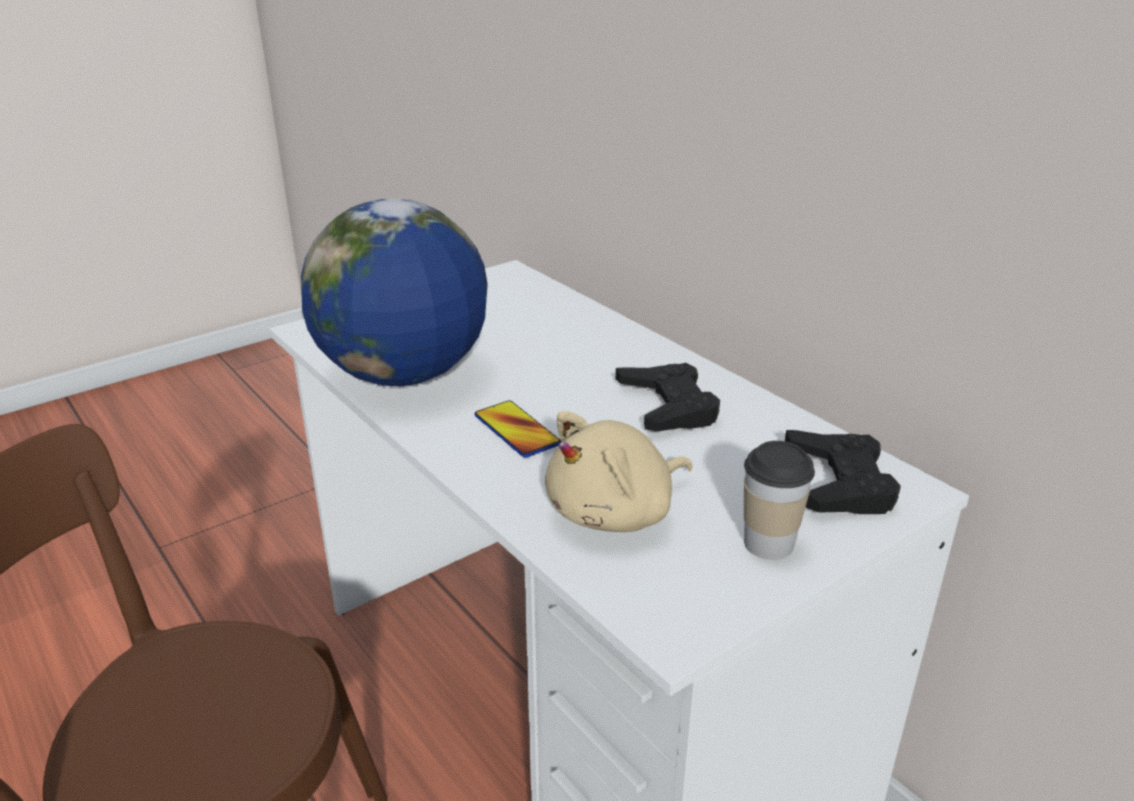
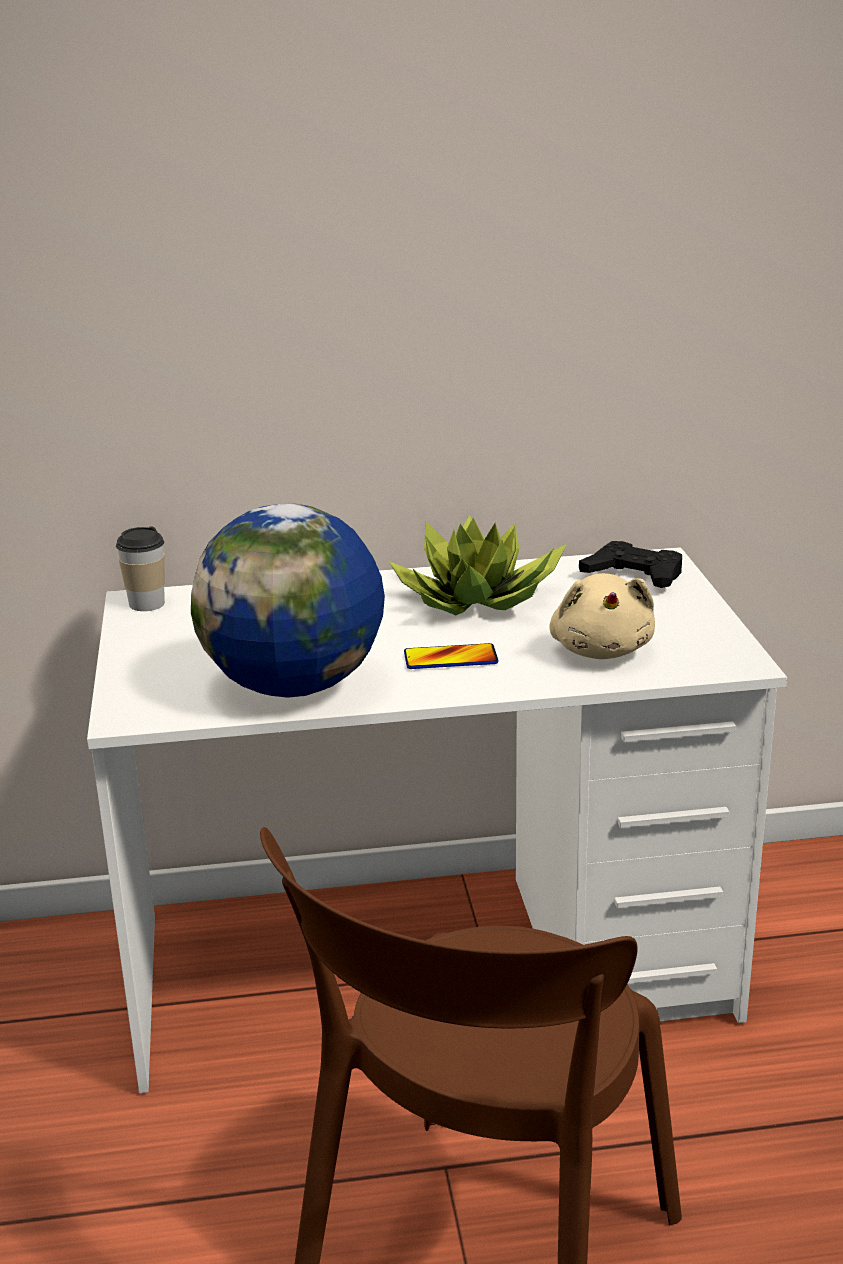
camera: 60 degrees left, 5 degrees down
black game controller [616,363,720,431] -> potted plant [389,515,567,615]
cup [744,441,815,560] -> cup moved to [116,526,165,611]

